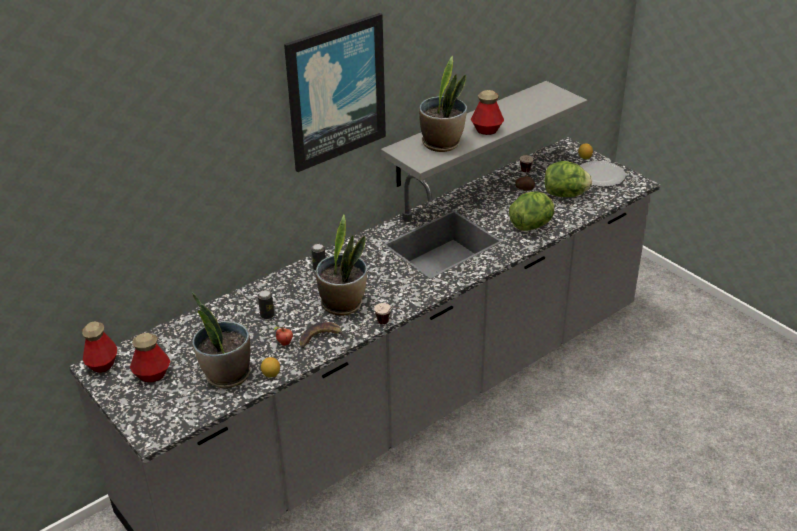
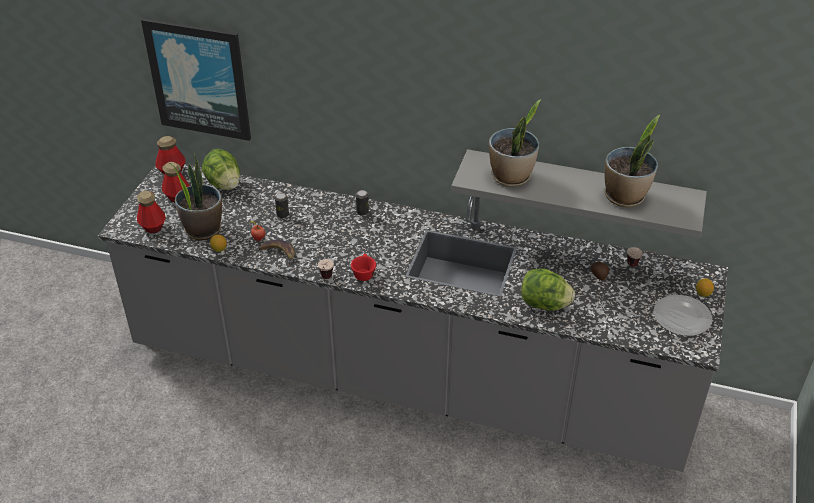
camera: 55 degrees right, 5 degrees up
picture [284,13,386,172] -> picture moved to [141,19,251,141]
potted plant [316,215,367,316] -> potted plant moved to [605,115,660,207]
bottle [471,90,504,135] -> bottle moved to [137,191,166,233]
lettuce [544,161,592,197] -> lettuce moved to [202,149,240,190]
none -> red cup [351,254,376,281]

